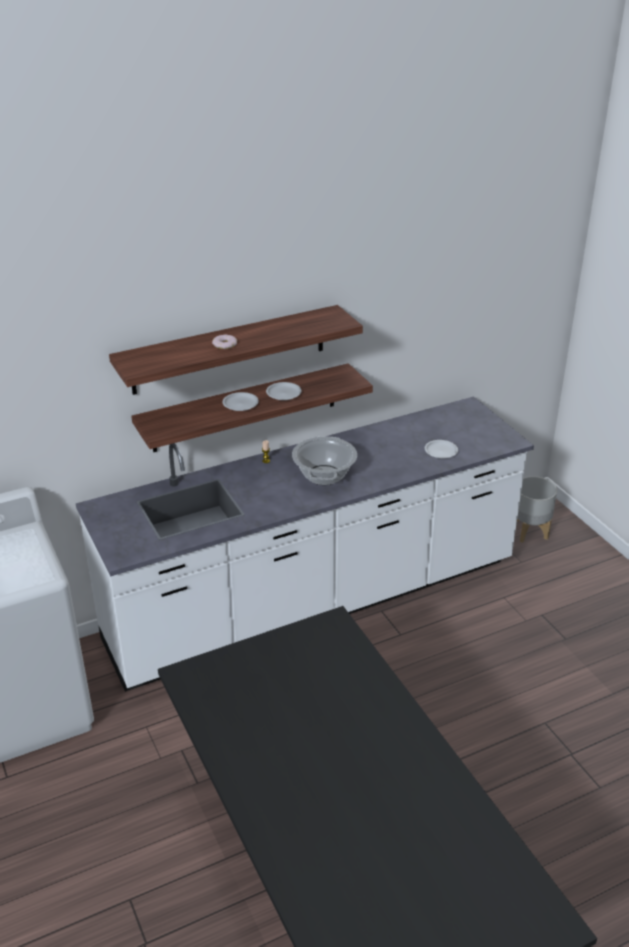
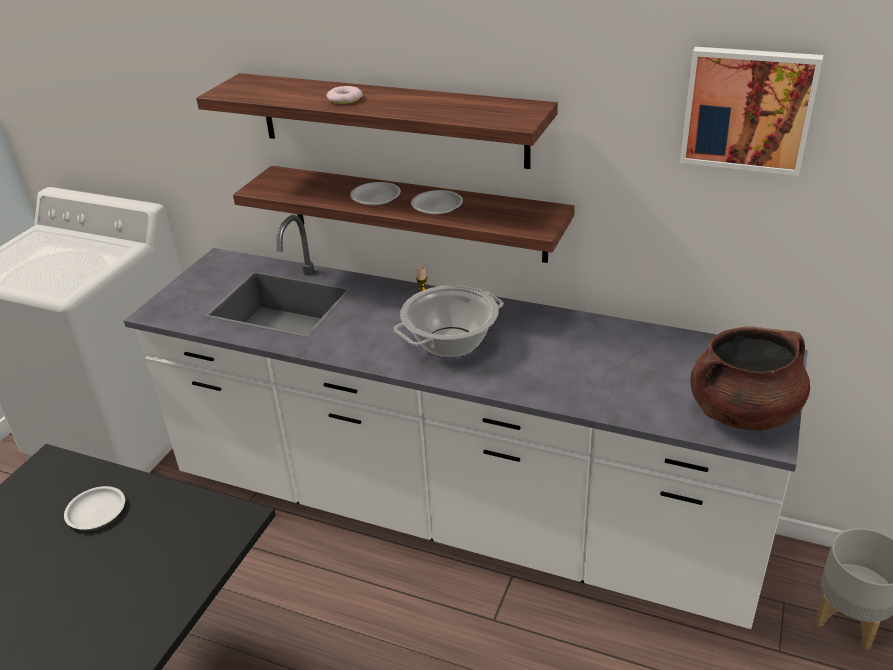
camera: 50 degrees right, 0 degrees up
white plate [425,440,458,458] -> white plate moved to [64,486,125,530]
none -> picture [680,47,823,176]
none -> brown cooking pot [690,326,810,430]

